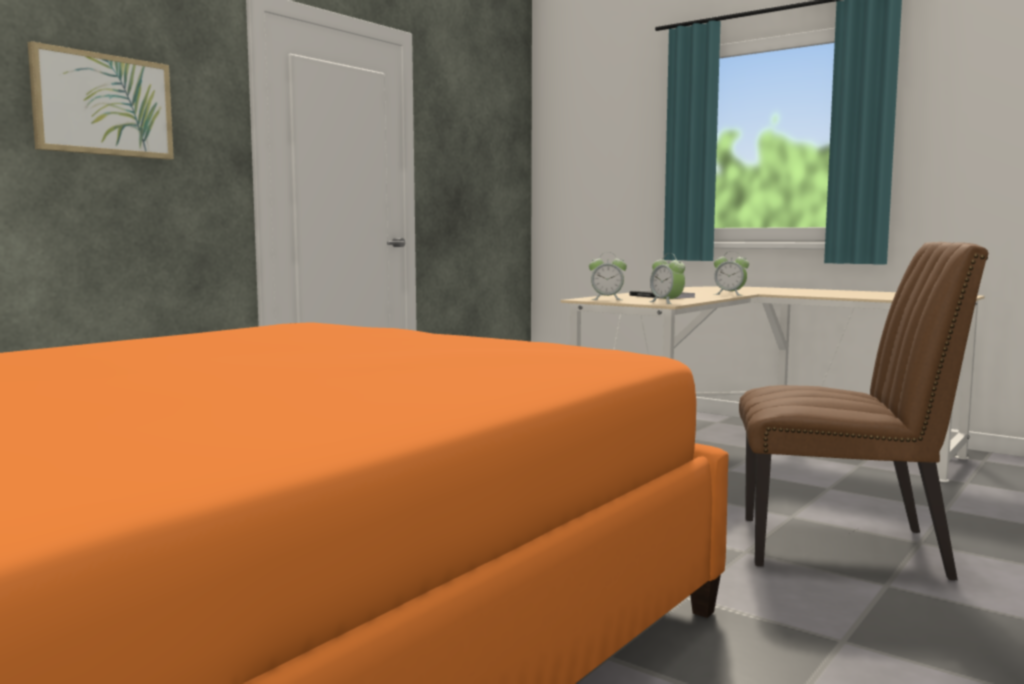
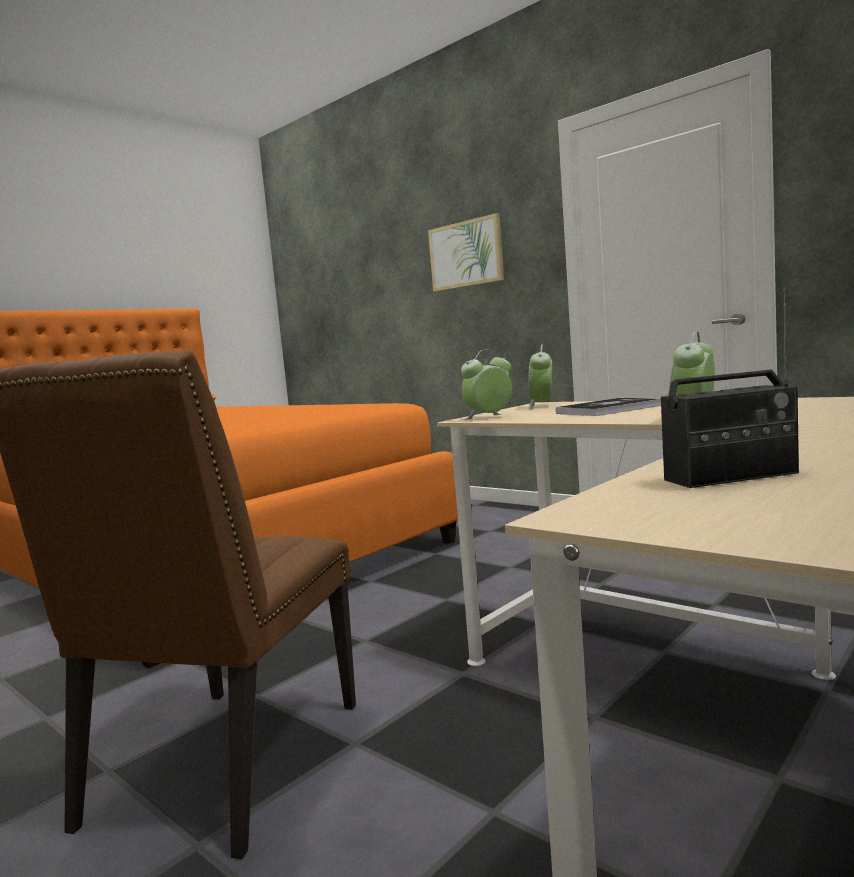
camera: 95 degrees right, 0 degrees up
none -> radio [661,288,799,488]

